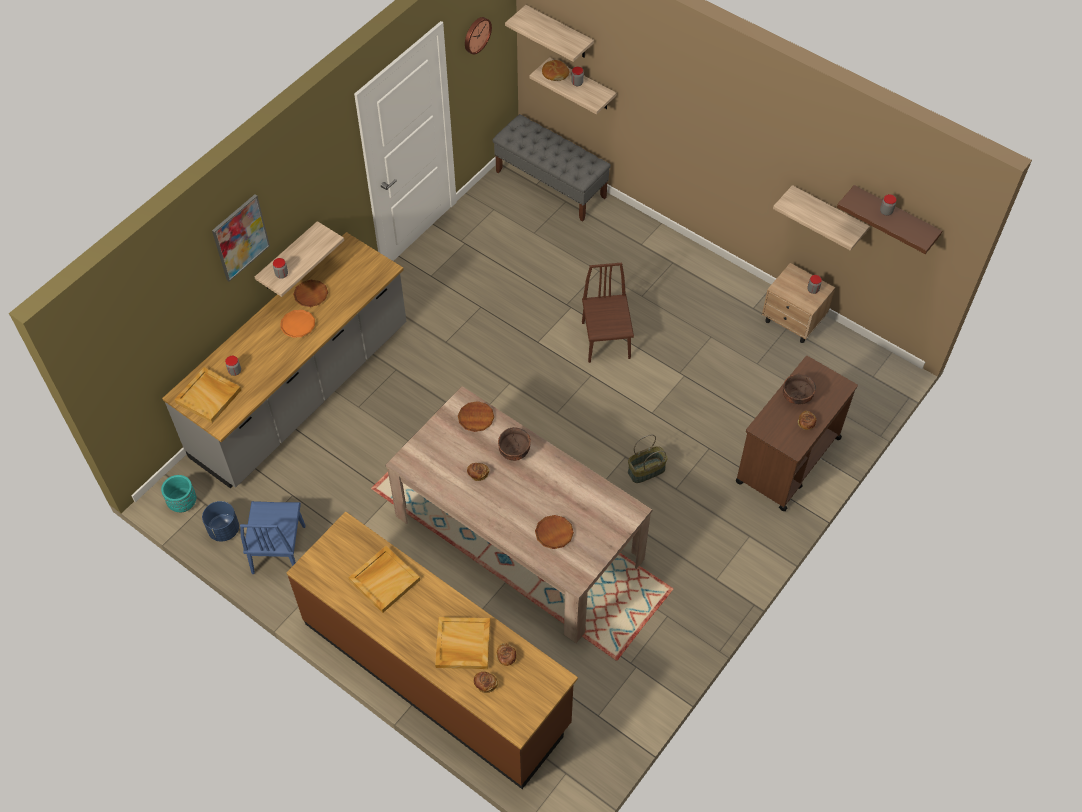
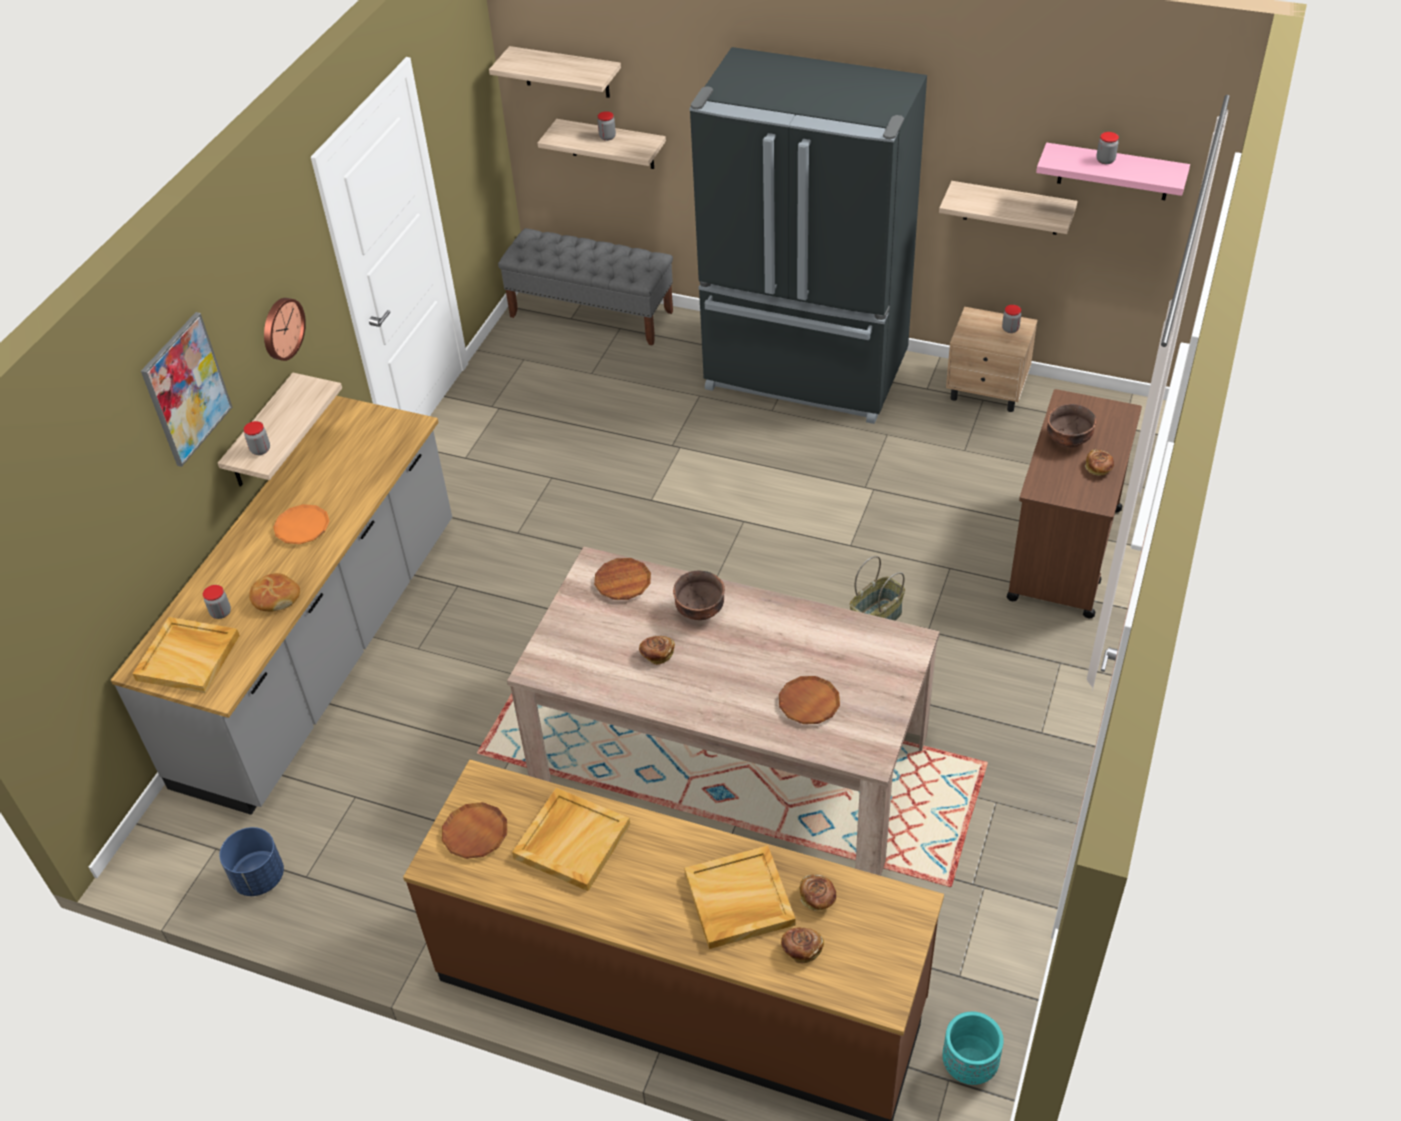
camera: 15 degrees left, 10 degrees down
turquoise planter [161,475,196,512] -> turquoise planter moved to [943,1012,1004,1085]
blue chair [240,501,306,574] -> none
brown plate [293,280,328,307] -> brown plate moved to [442,802,507,859]
wall clock [465,17,492,54] -> wall clock moved to [264,298,306,361]
bread [542,60,569,81] -> bread moved to [249,573,300,611]
brown chair [582,263,634,363] -> none
brown shelf [837,185,942,254] -> pink shelf [1036,142,1190,200]
none -> black fridge [689,47,927,424]

